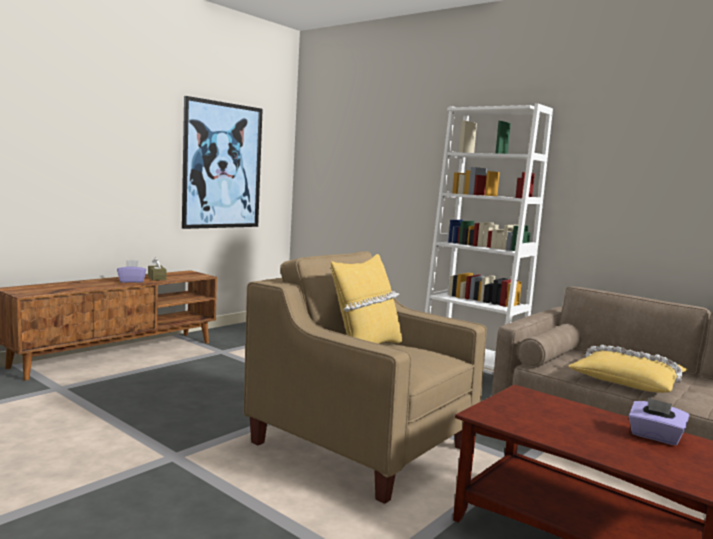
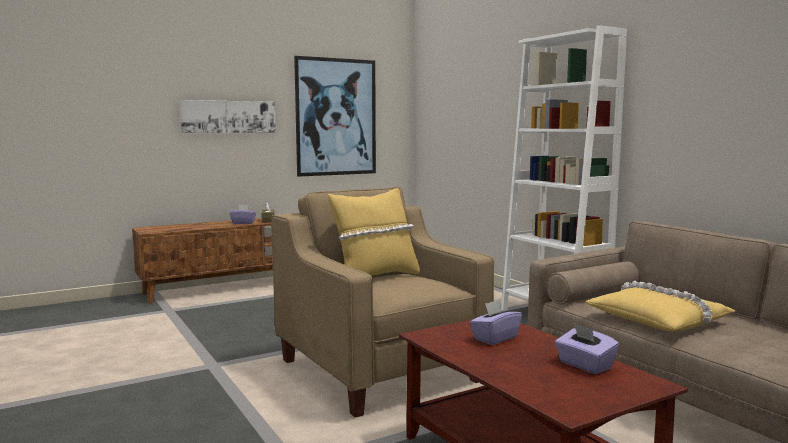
camera: 20 degrees right, 0 degrees up
none -> picture [180,100,276,133]
none -> purple tissue box [470,300,522,345]

